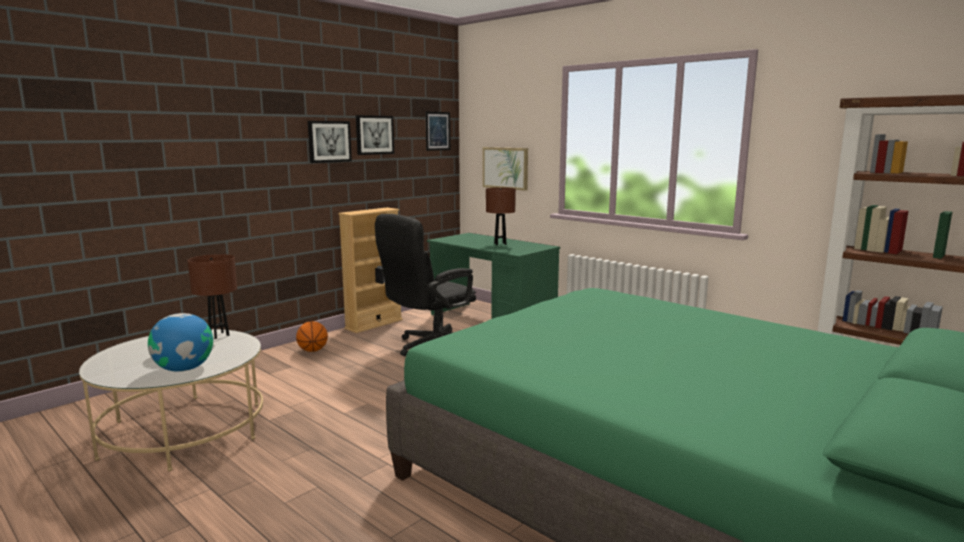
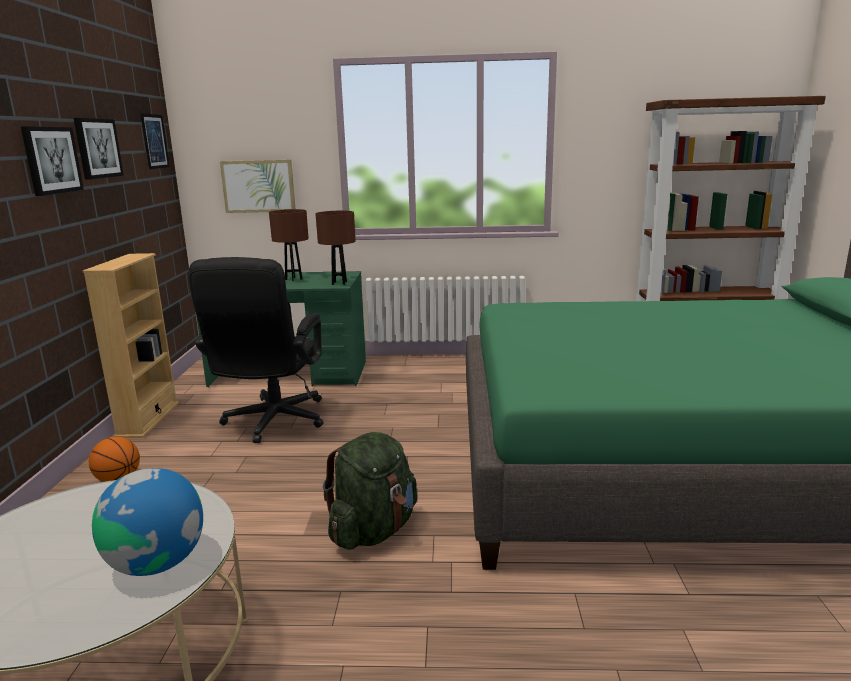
camera: 40 degrees left, 5 degrees up
brown table lamp [188,254,237,339] -> brown table lamp moved to [315,211,355,285]
none -> green backpack [323,432,417,550]

